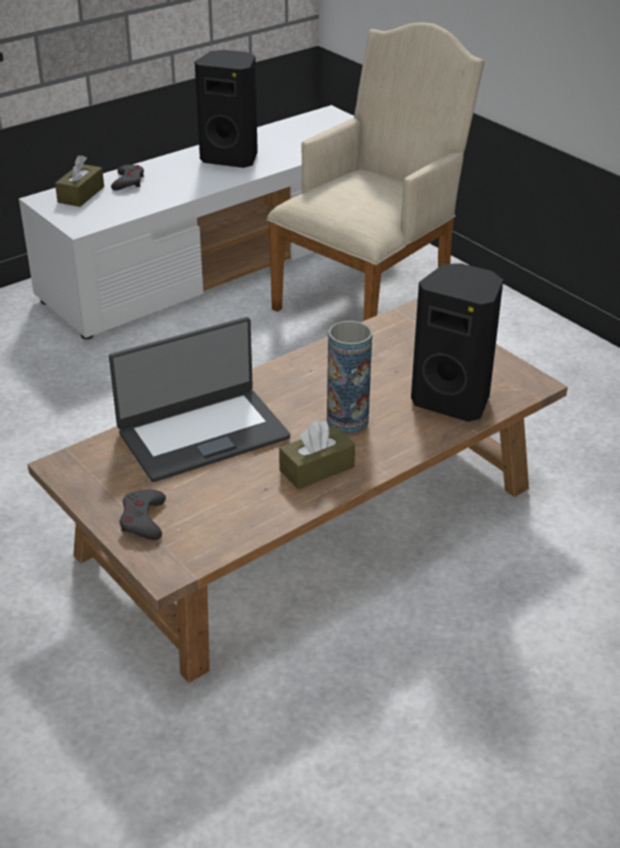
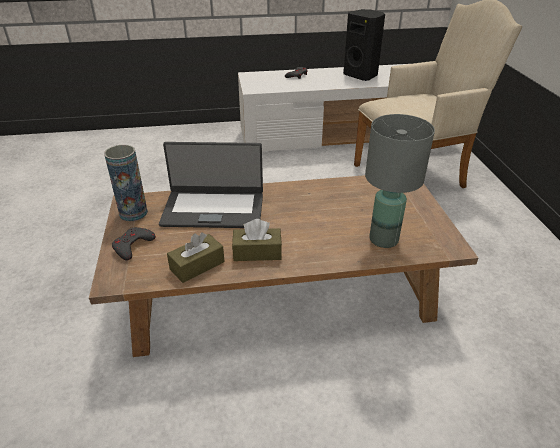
camera: 30 degrees right, 0 degrees up
brown tissue box [55,155,104,207] -> brown tissue box moved to [167,232,225,283]
vase [327,321,372,433] -> vase moved to [104,145,148,221]
black speaker [411,263,503,422] -> grey table lamp [365,114,435,248]

